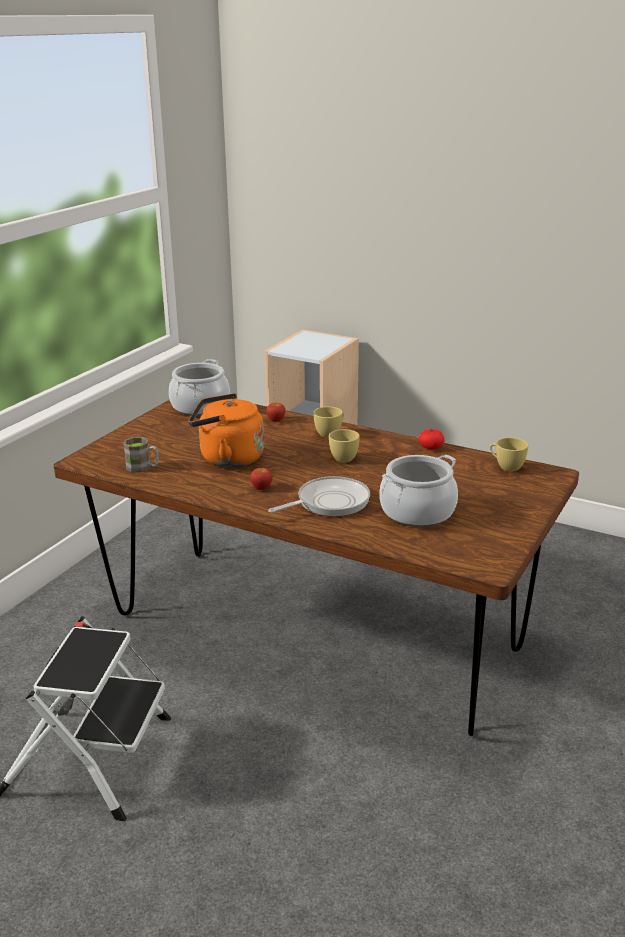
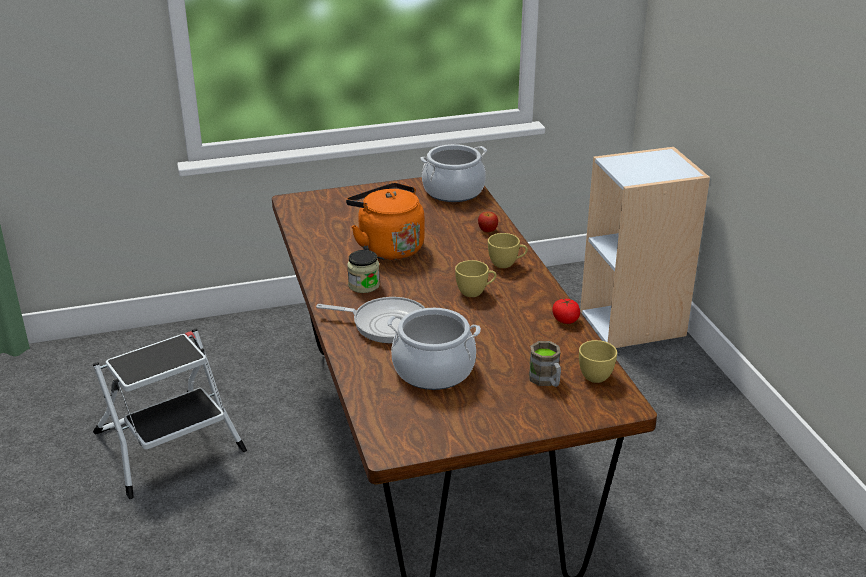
camera: 45 degrees right, 5 degrees up
brown mug [123,437,159,473] -> brown mug moved to [529,341,561,387]
apple [250,468,272,490] -> jar [347,250,380,293]

